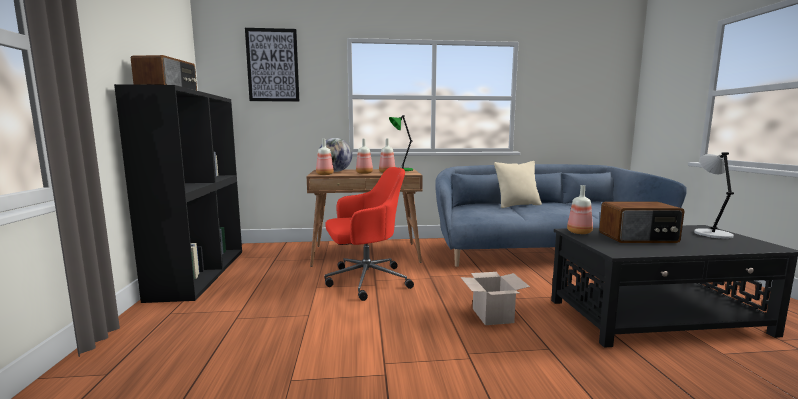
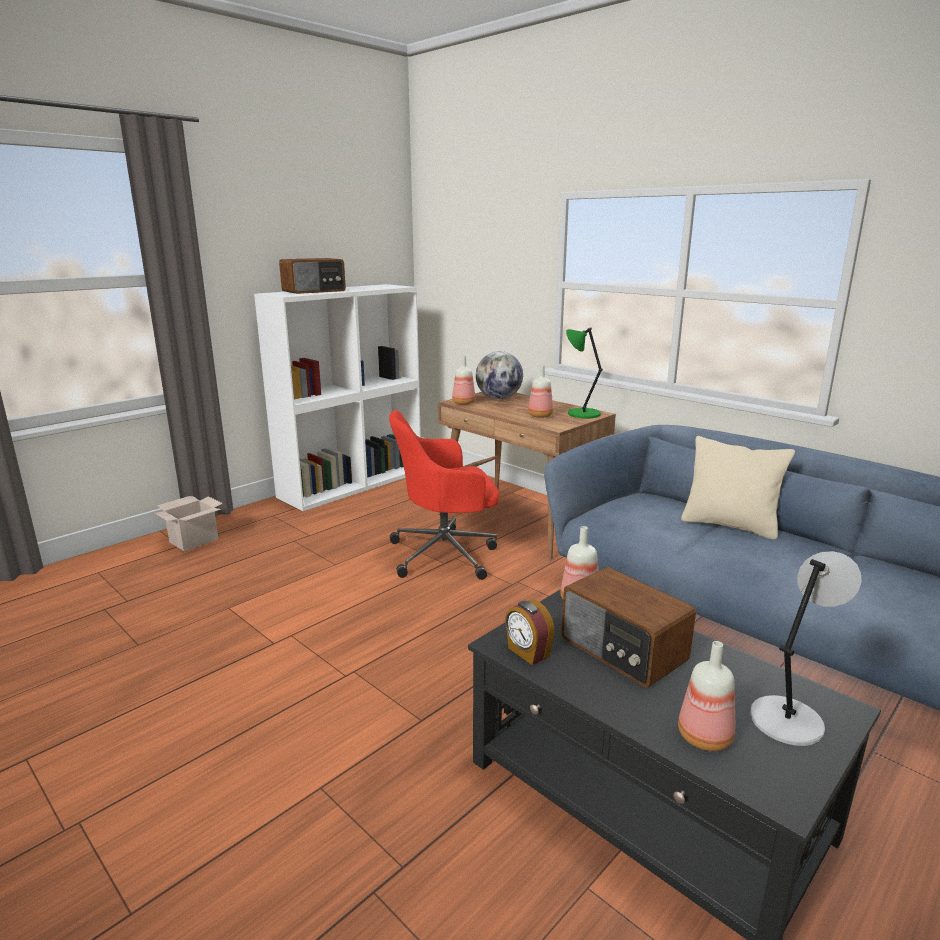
camera: 50 degrees right, 10 degrees up
black bookcase [114,84,242,303] -> white bookcase [254,284,421,511]
picture [245,28,300,102] -> none
red office chair [325,167,414,301] -> red office chair turned 135 degrees clockwise [389,410,499,580]
bottle [356,139,373,174] -> bottle moved to [678,641,736,751]
cardboard box [460,272,530,325] -> cardboard box moved to [154,496,223,551]
none -> alarm clock [505,599,555,665]

